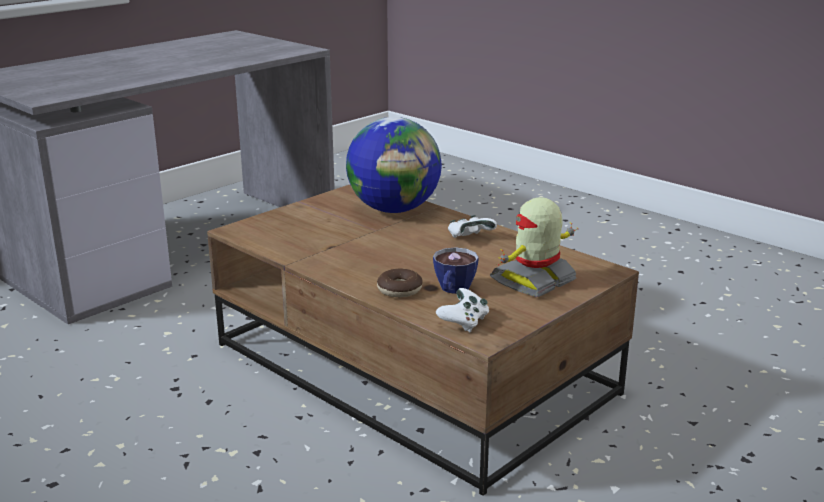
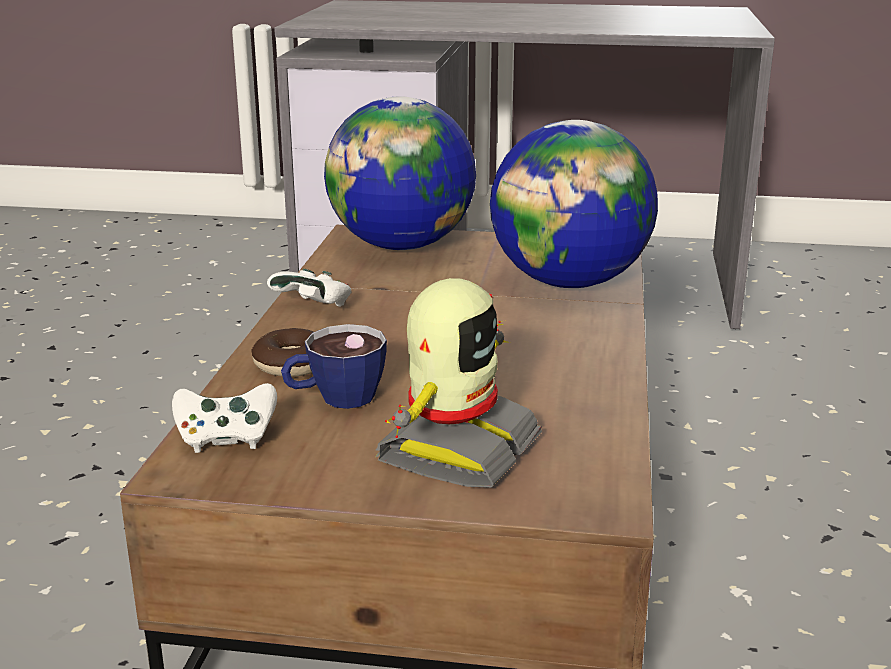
camera: 55 degrees right, 0 degrees up
white game controller [448,215,497,238] -> white game controller moved to [267,269,352,307]
toy robot [490,197,578,297] -> toy robot turned 105 degrees clockwise [375,278,542,487]
none -> globe [324,96,476,250]

